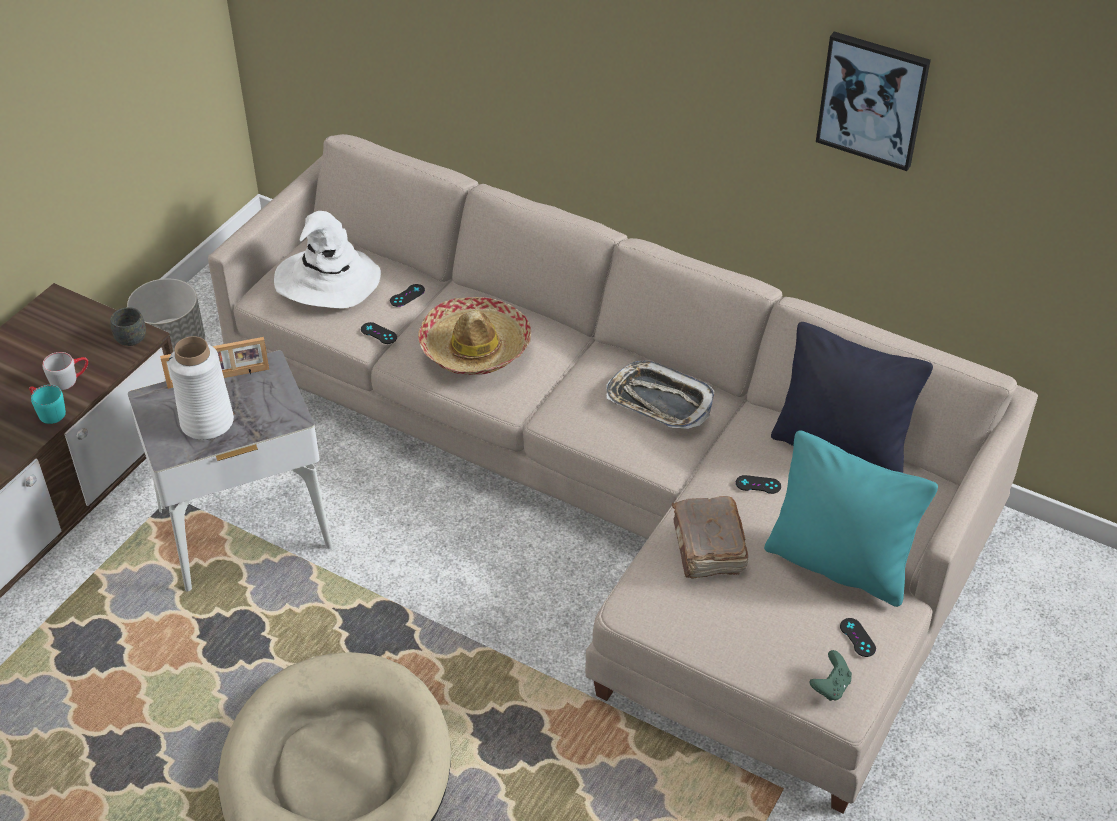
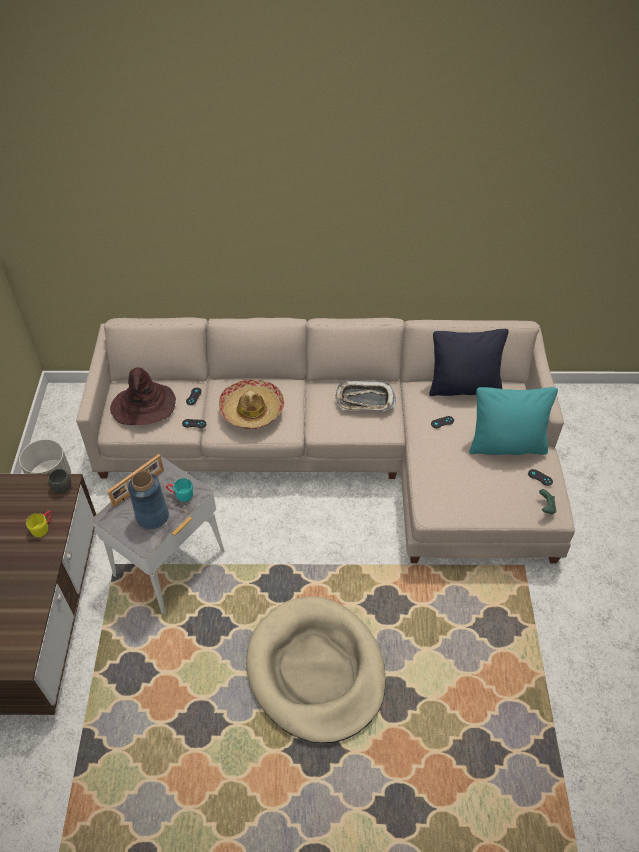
camera: 30 degrees left, 5 degrees up
turquoise mug [29,385,66,424] -> turquoise mug moved to [166,478,193,502]
grey mug [43,352,88,390] -> yellow mug [26,511,51,537]
white vase [169,336,234,440] -> blue vase [128,471,169,529]
white hat [274,211,381,308] -> brown hat [110,367,176,425]
brown book [672,496,749,579] -> none
picture [816,32,931,171] -> none

